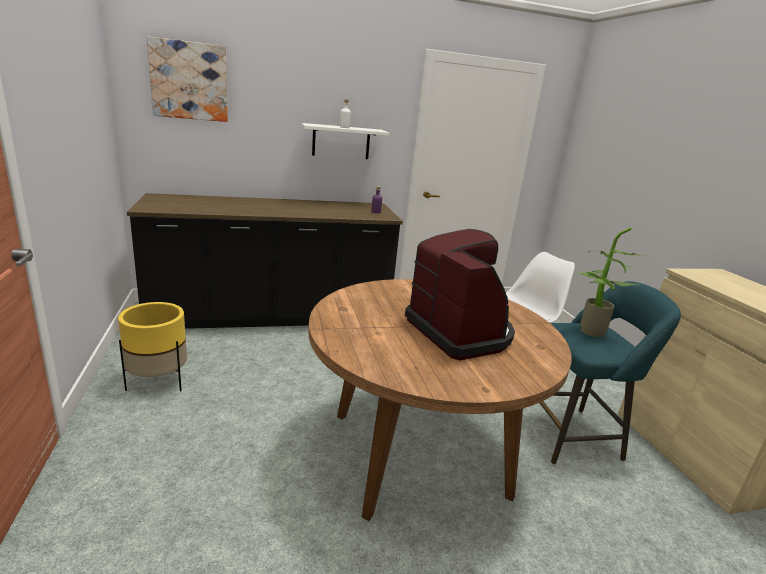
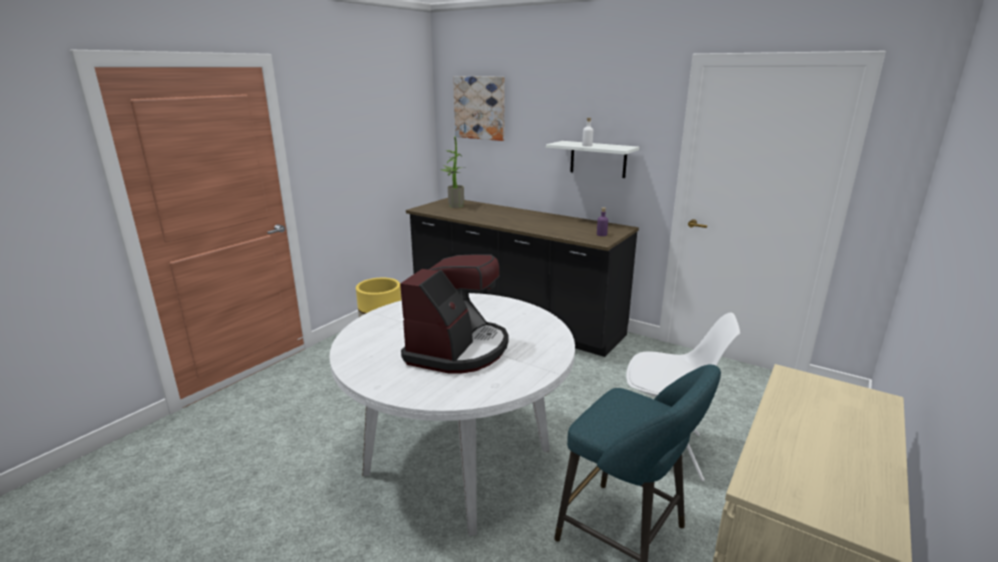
camera: 50 degrees right, 0 degrees up
brown dining table [308,279,572,521] -> white dining table [329,293,575,536]
potted plant [577,227,647,337] -> potted plant moved to [440,137,464,208]

